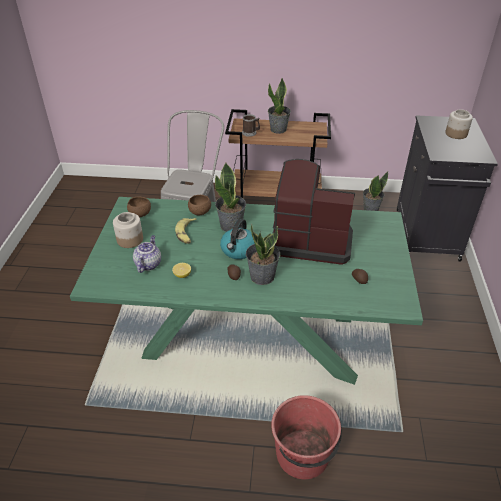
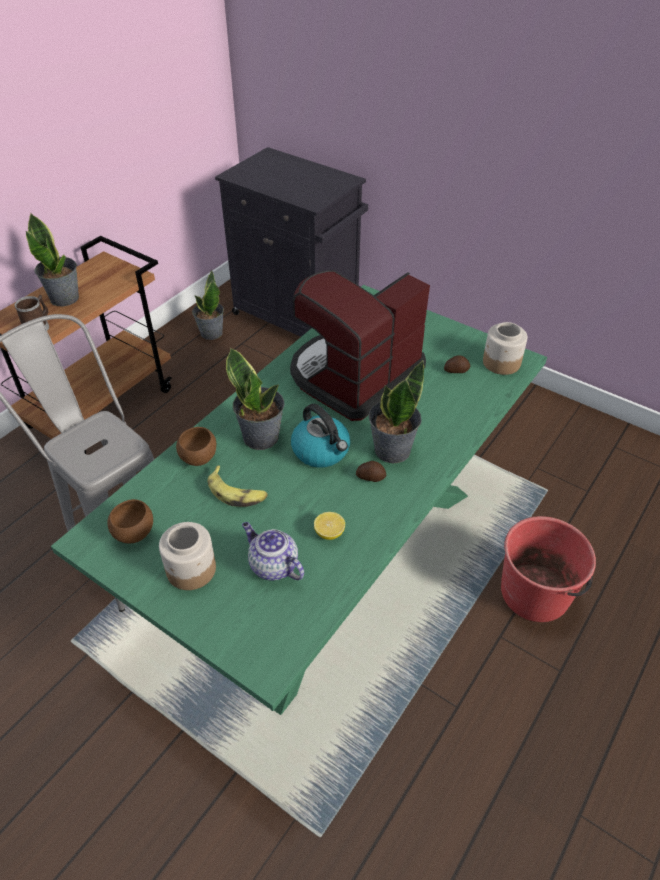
camera: 60 degrees left, 5 degrees up
jar [445,109,473,139] -> jar moved to [483,322,527,375]

